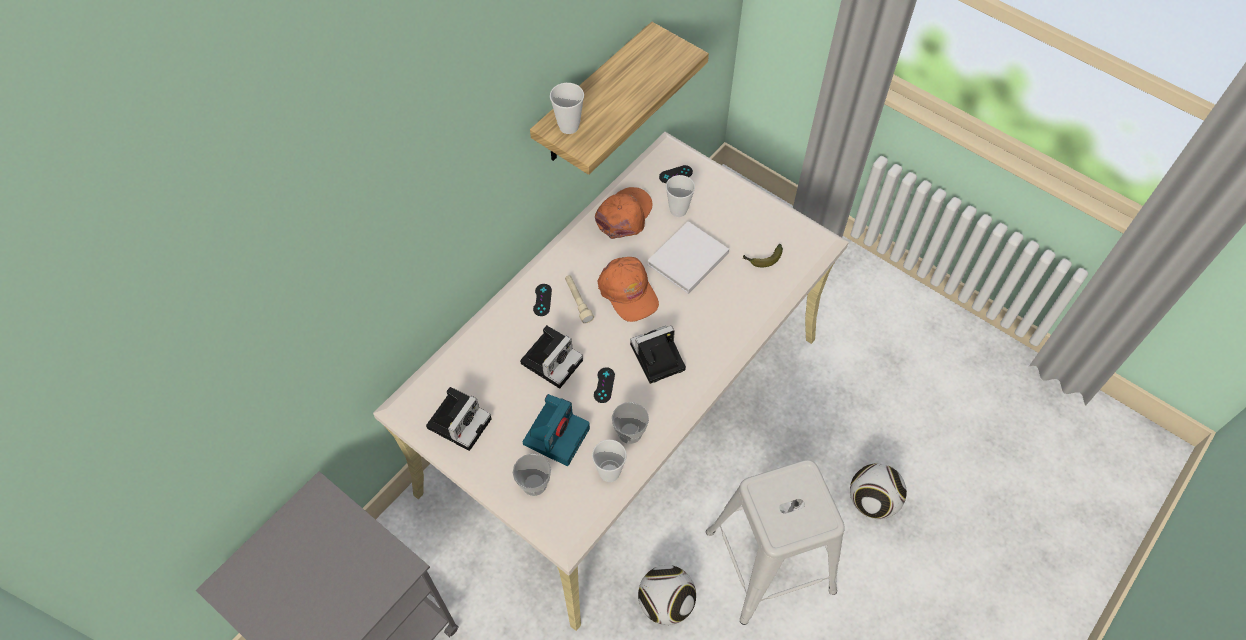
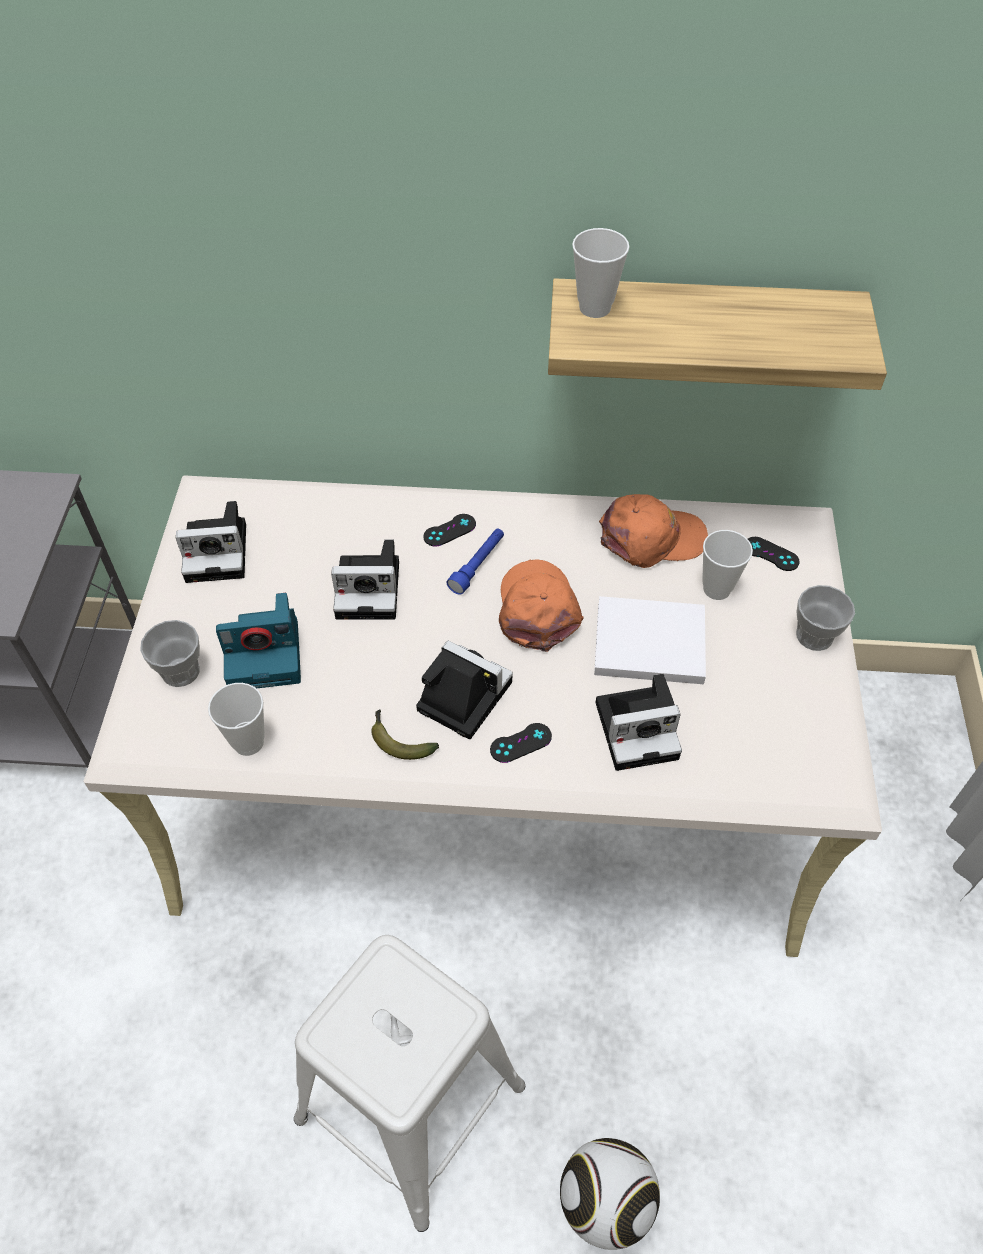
camera: 55 degrees right, 5 degrees down
beige flashlight [565,275,594,324] -> blue flashlight [447,528,504,595]
black game controller [594,367,615,403] -> black game controller moved to [490,723,552,763]
orange cap [598,257,659,322] -> orange cap turned 150 degrees clockwise [499,560,584,652]
cup [612,402,649,444] -> cup moved to [796,585,855,651]
football [638,565,696,625] -> none
banana [743,244,783,267] -> banana moved to [371,709,439,760]
none -> camera [596,674,682,771]

